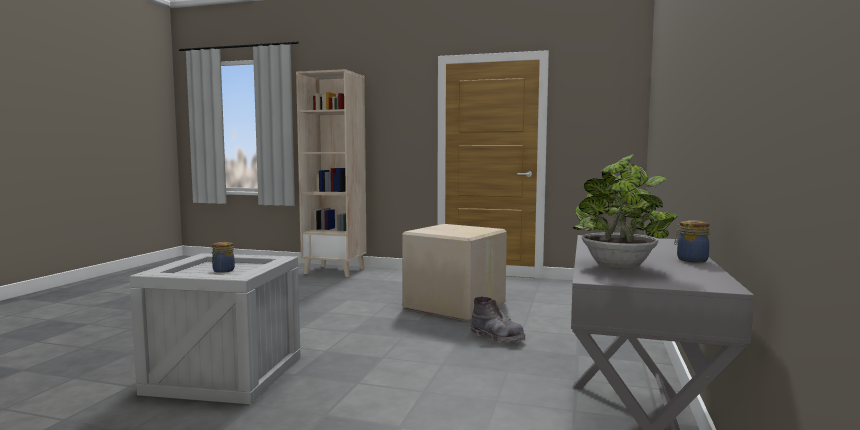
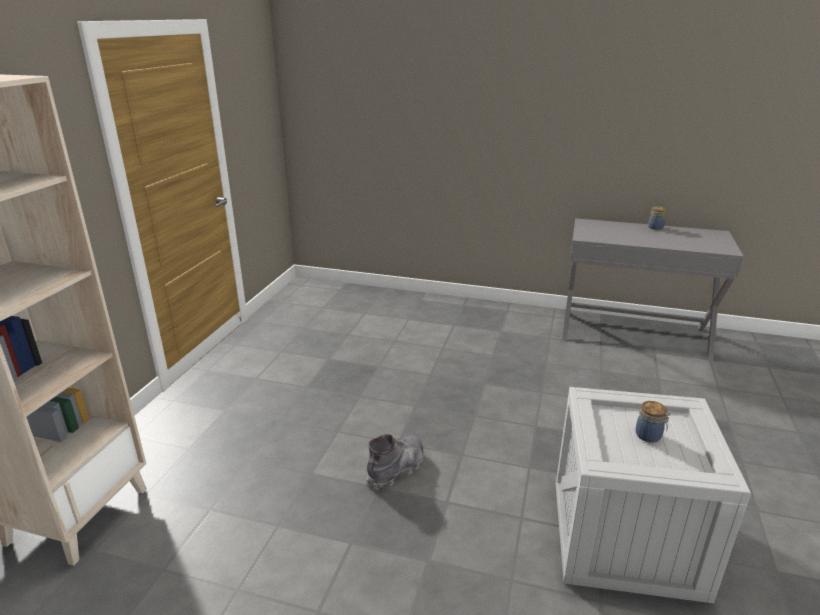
camera: 90 degrees left, 20 degrees up
cardboard box [402,224,507,321] -> none
grey boot [470,297,525,344] -> grey boot moved to [366,434,424,490]
potted plant [573,154,678,269] -> none

